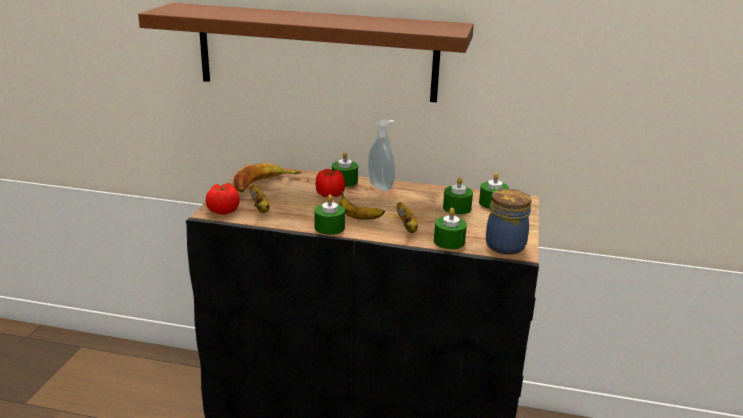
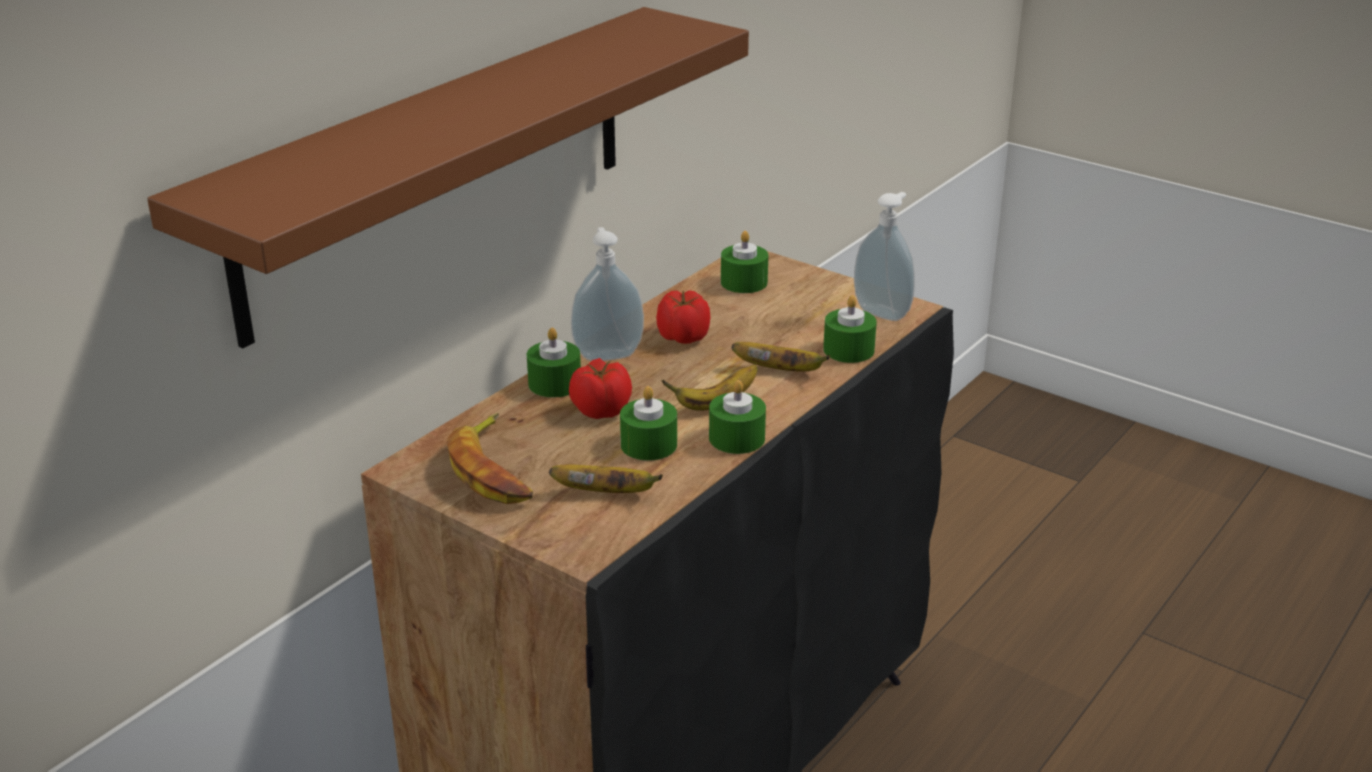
camera: 65 degrees left, 5 degrees up
tomato [206,183,240,215] -> tomato moved to [656,290,710,344]
green candle [443,177,473,215] -> green candle moved to [620,386,677,461]
jar [486,189,531,254] -> soap dispenser [854,192,915,321]

